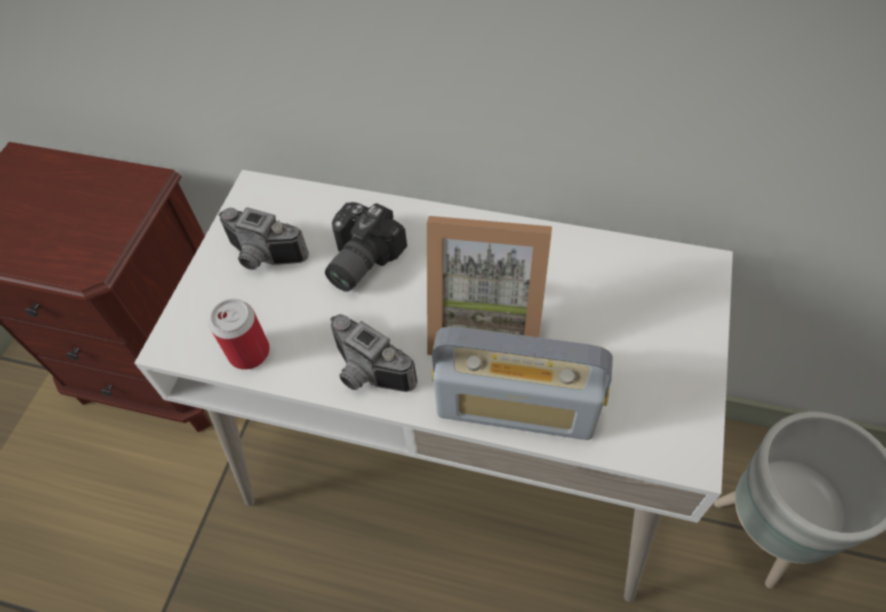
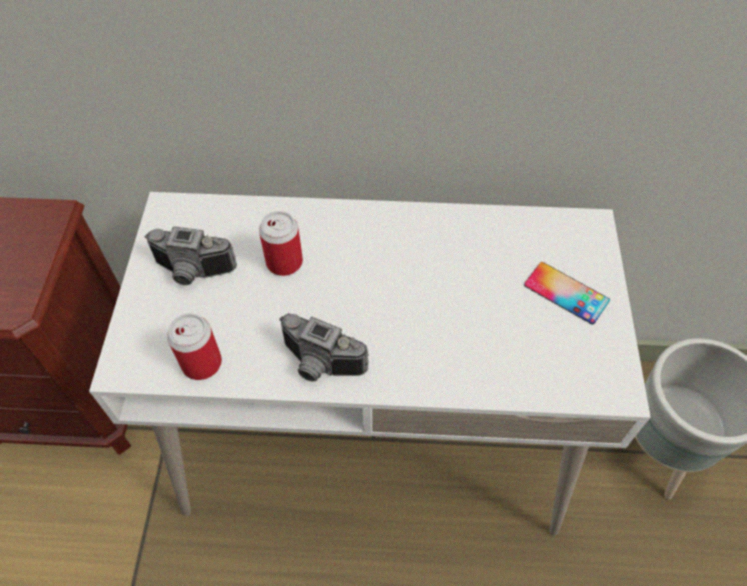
camera: 15 degrees left, 0 degrees up
camera [325,202,407,292] -> can [259,211,303,276]
picture frame [427,216,552,355] -> none
radio [432,326,613,440] -> none
none -> phone [524,262,610,325]

